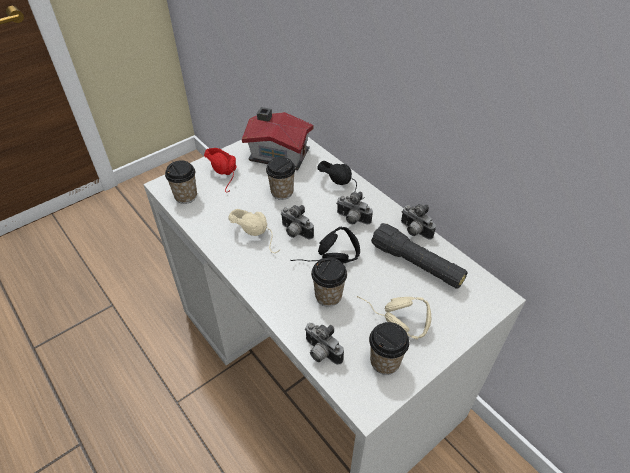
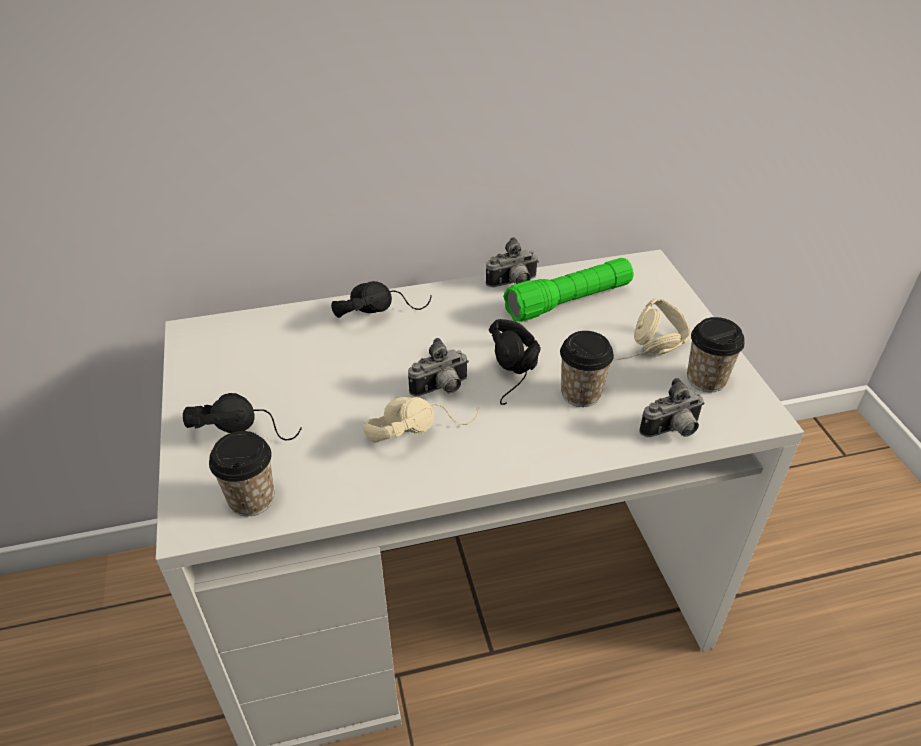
camera: 65 degrees left, 5 degrees down
red headphones [204,148,236,193] -> black headphones [183,393,302,441]
toy house [242,107,314,170] -> none
cup [266,157,296,200] -> none
camera [336,191,373,224] -> none
black flashlight [371,223,468,289] -> green flashlight [503,258,634,322]

